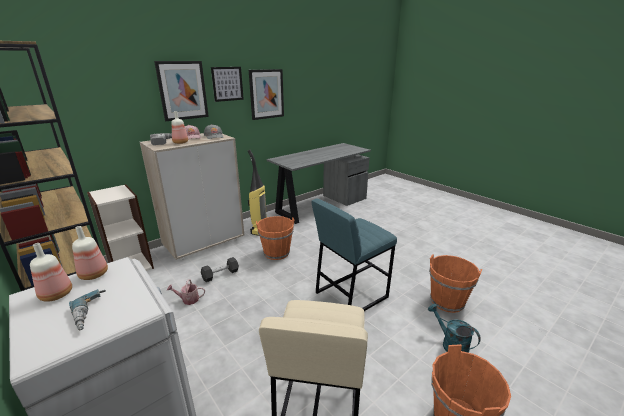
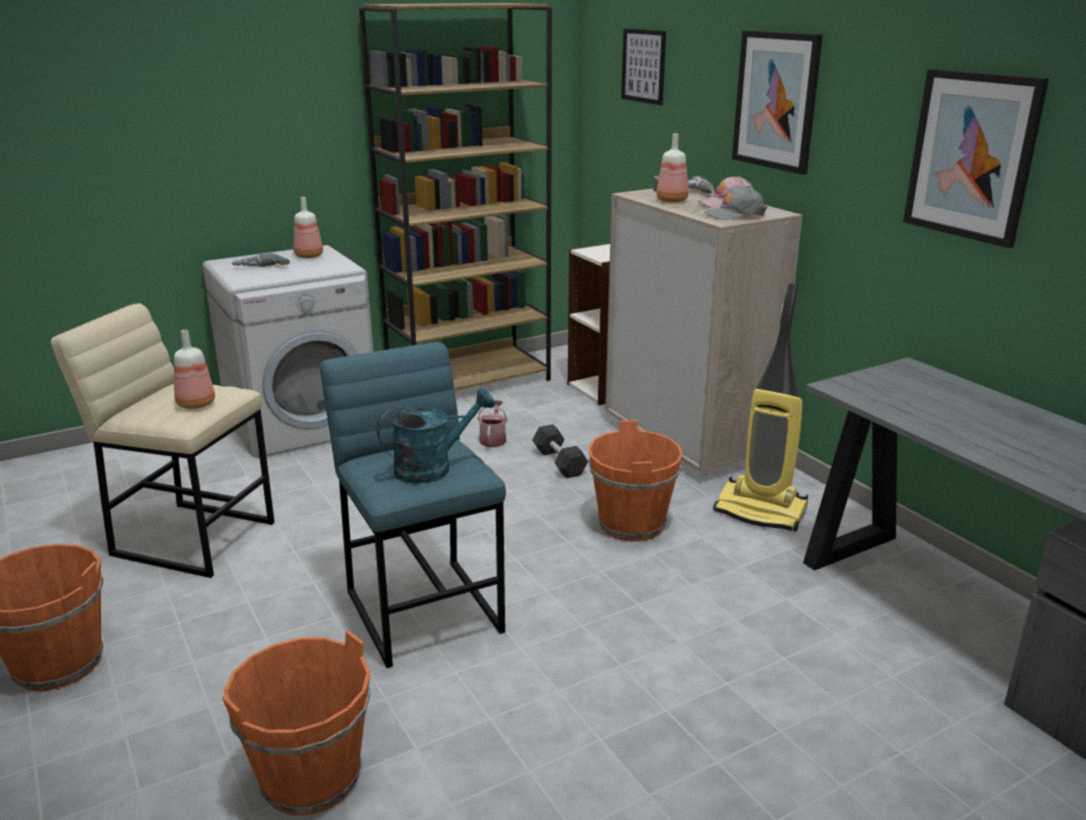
camera: 100 degrees right, 0 degrees up
bottle [72,226,108,280] -> bottle moved to [174,330,215,409]
picture [211,67,244,102] -> picture moved to [621,29,666,105]
turquoise watering can [428,304,481,353] -> turquoise watering can moved to [377,388,495,484]

